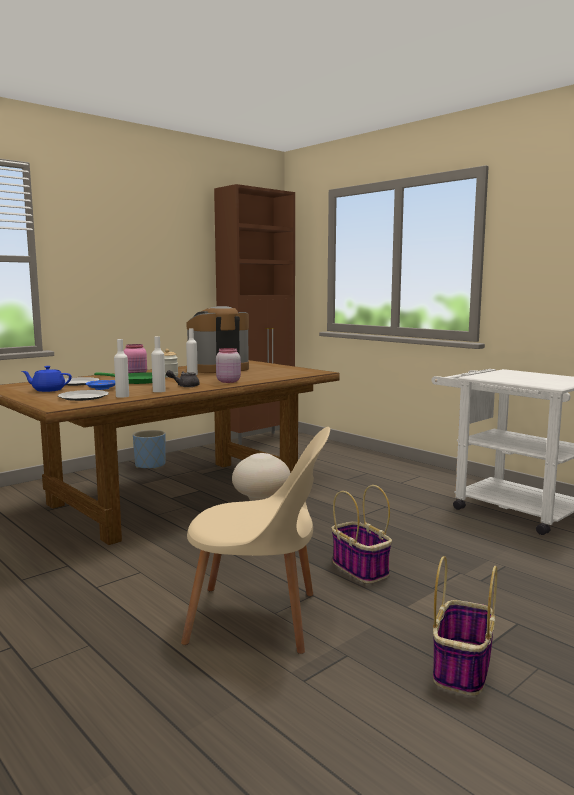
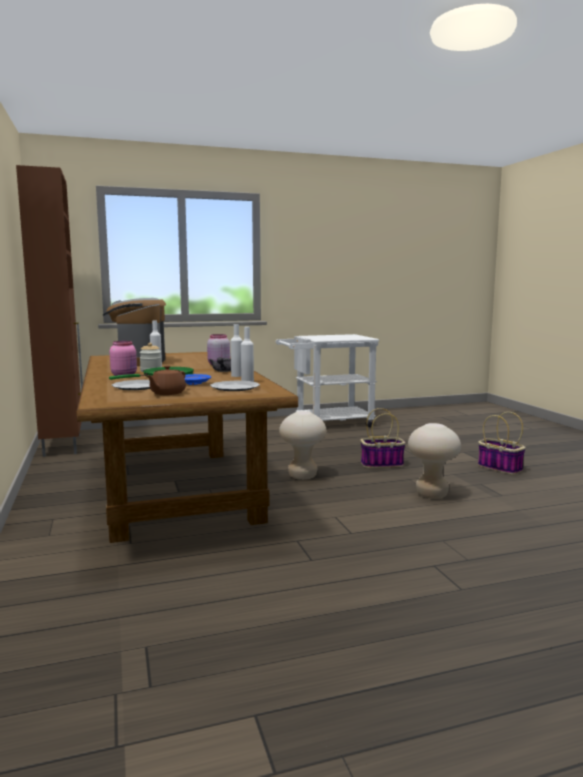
camera: 65 degrees left, 0 degrees up
blue teapot [22,366,72,392] -> brown teapot [147,366,186,395]
blue planter [133,430,166,469] -> none
beige chair [181,427,330,654] -> beige stool [408,423,461,499]

